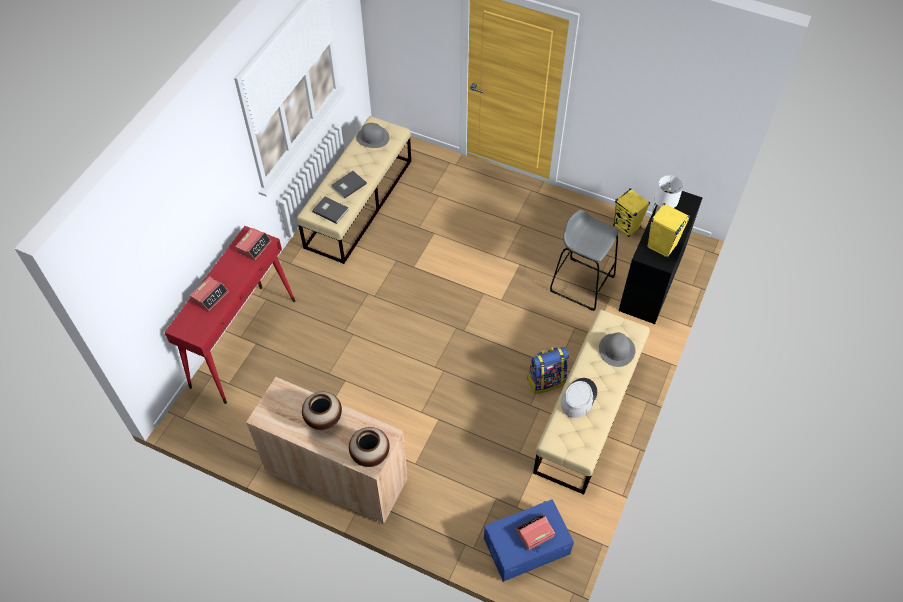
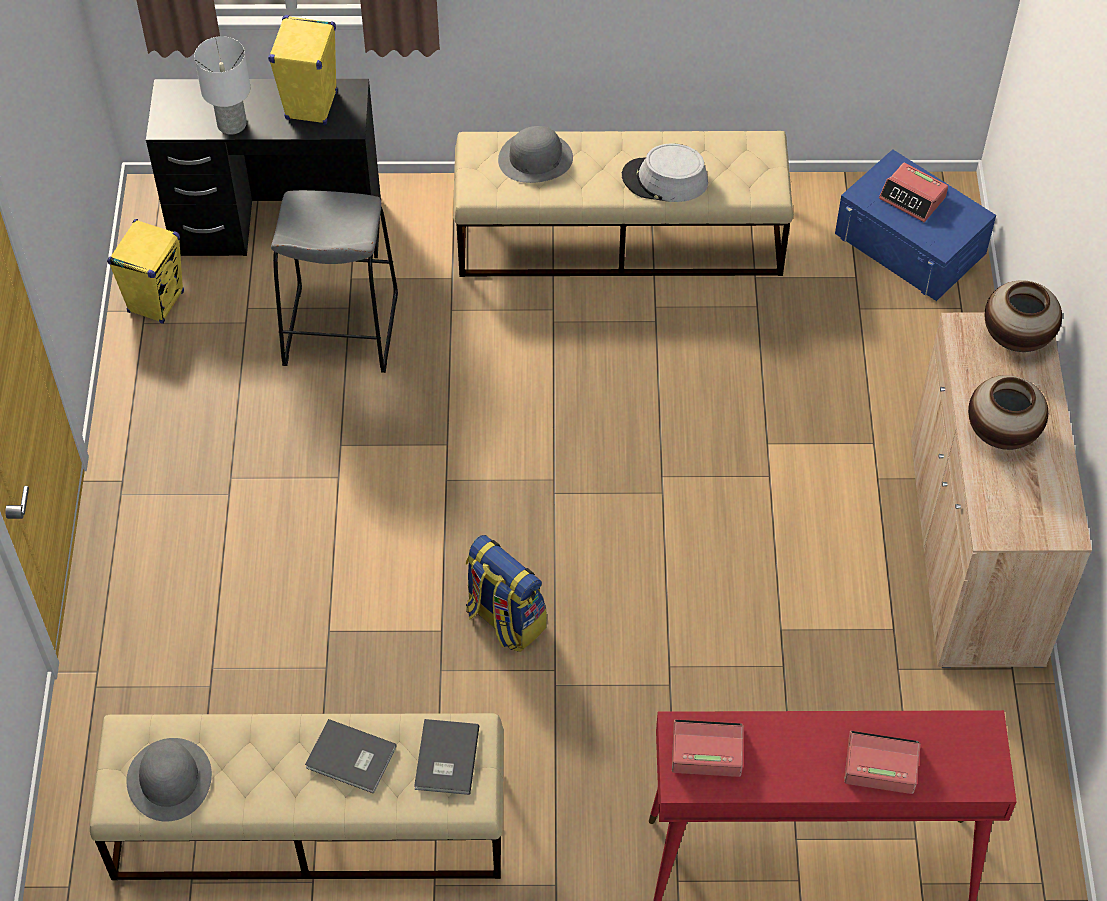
camera: 115 degrees left, 0 degrees up
backpack [527,347,569,394] -> backpack moved to [466,535,547,652]

